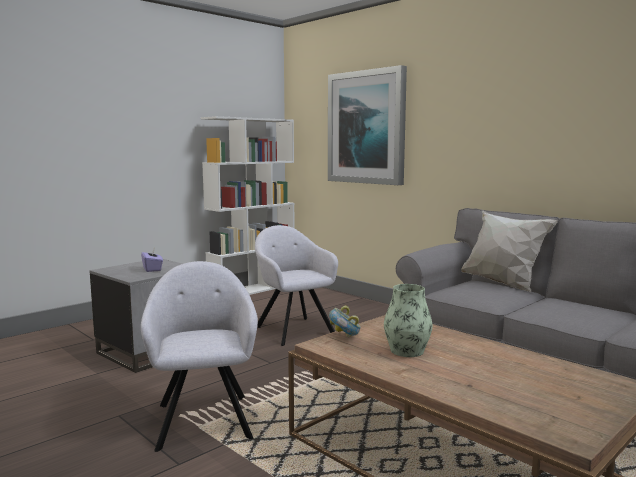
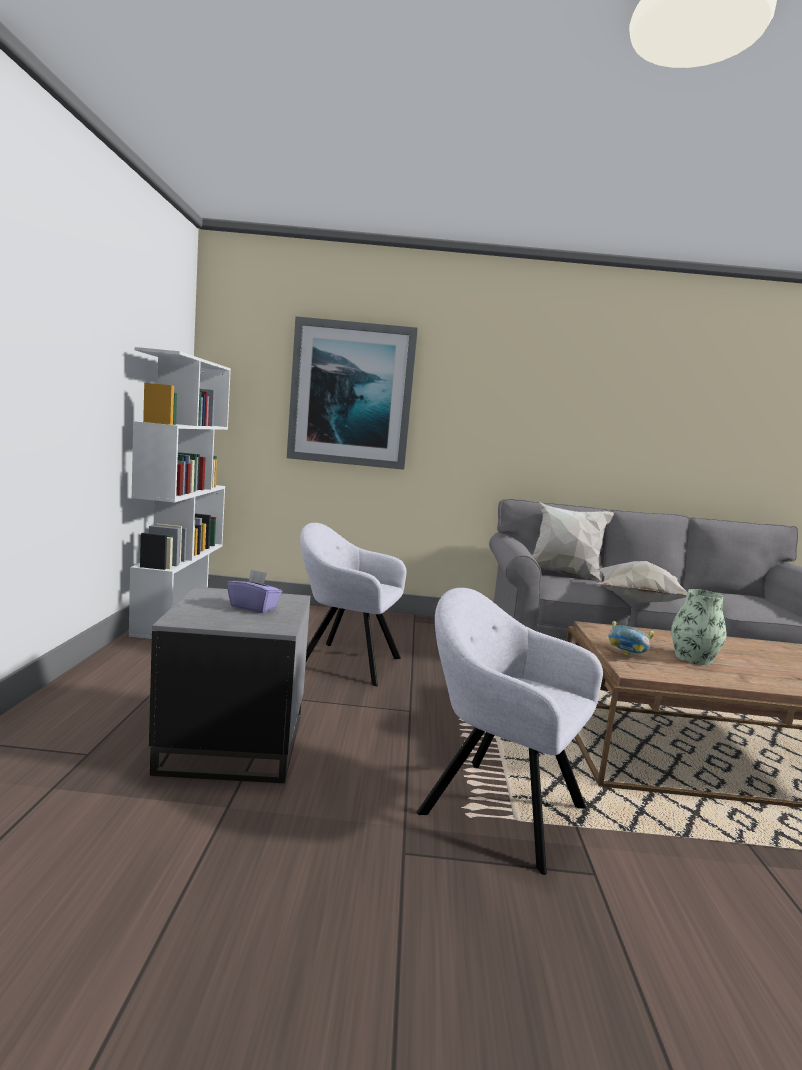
camera: 45 degrees left, 0 degrees up
none -> white pillow [596,561,687,603]

